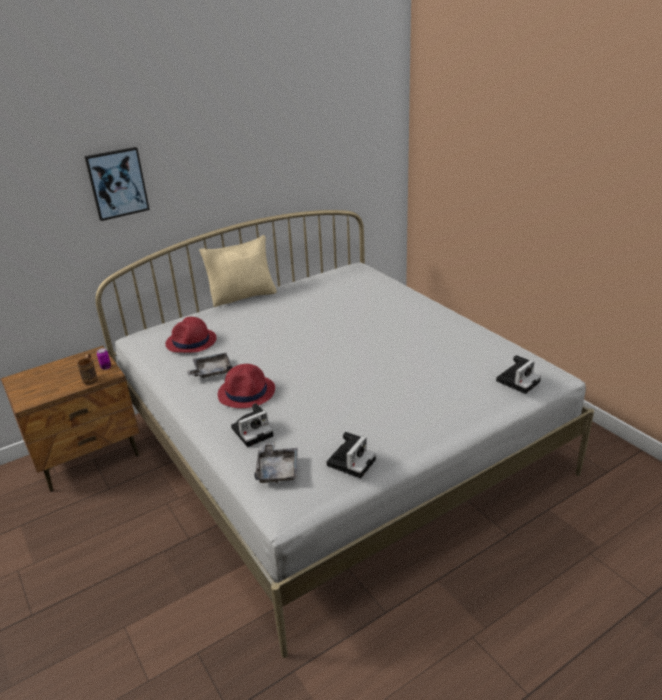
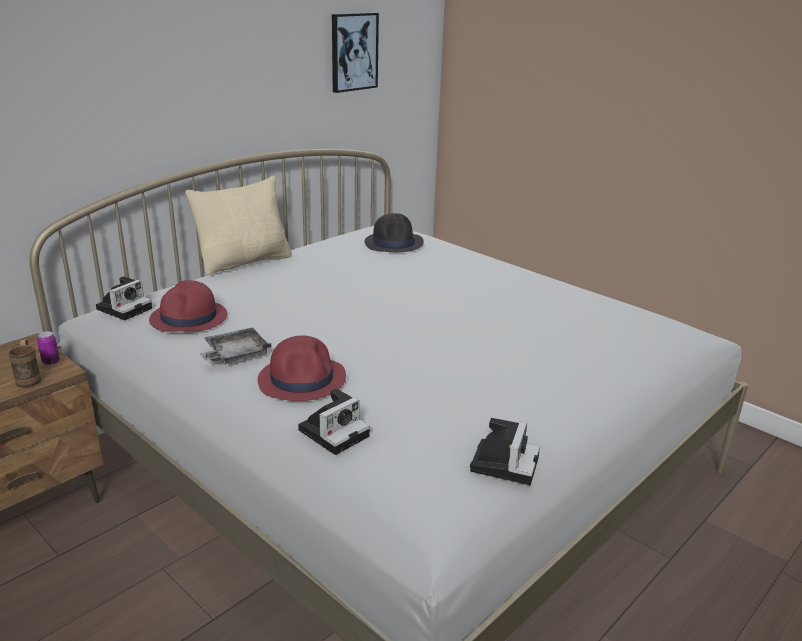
camera: 15 degrees left, 5 degrees down
picture [84,147,150,221] -> picture moved to [332,12,379,93]
grey tray [254,442,298,483] -> none
camera [496,355,541,394] -> camera moved to [96,276,152,320]
none -> black hat [365,213,424,252]

